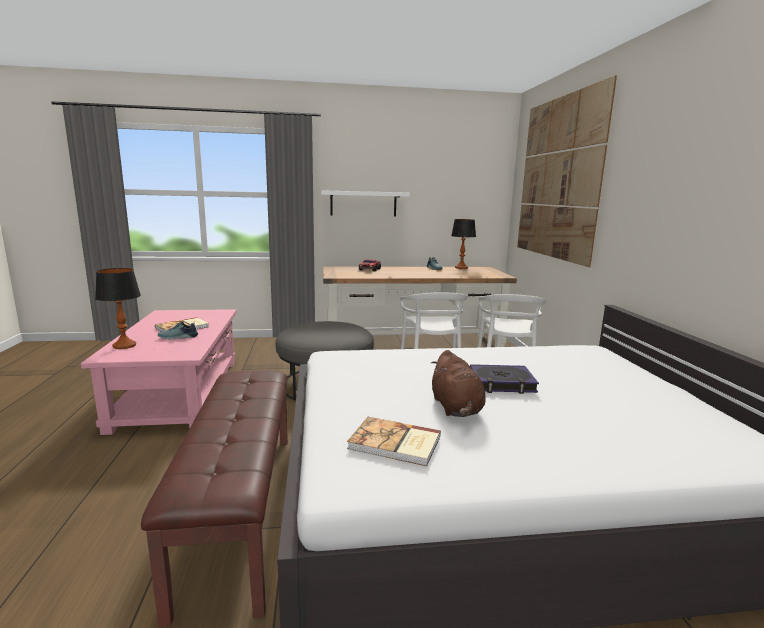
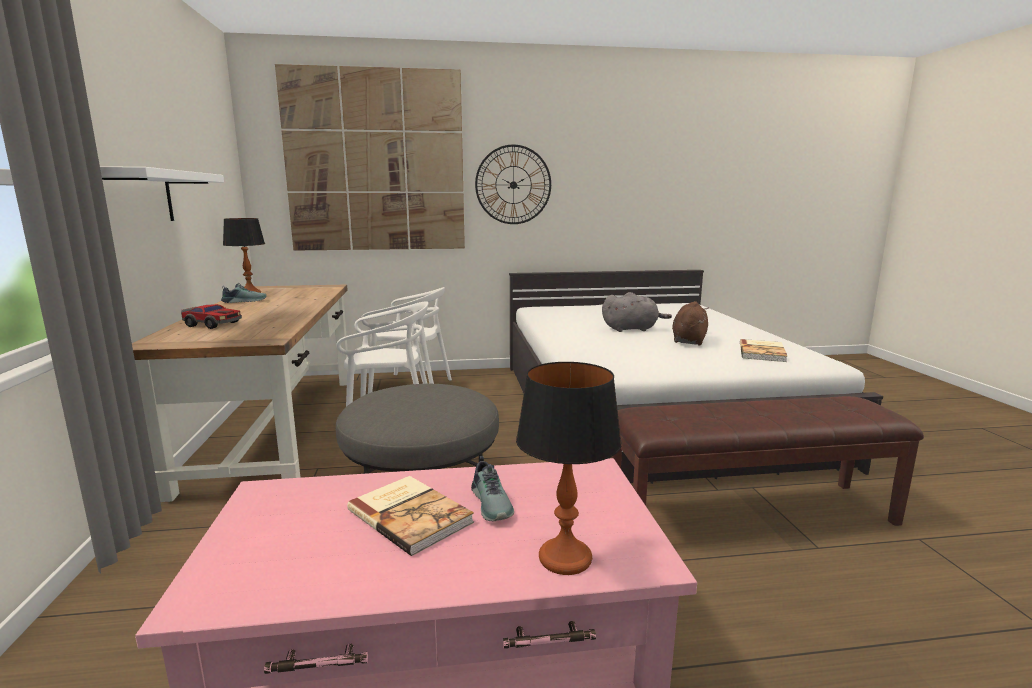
camera: 90 degrees left, 0 degrees up
brown plush toy [431,350,486,417] -> brown plush toy turned 60 degrees counterclockwise [672,301,709,346]
book [470,364,539,394] -> grey plush toy [602,292,672,332]
none -> wall clock [475,144,551,224]

